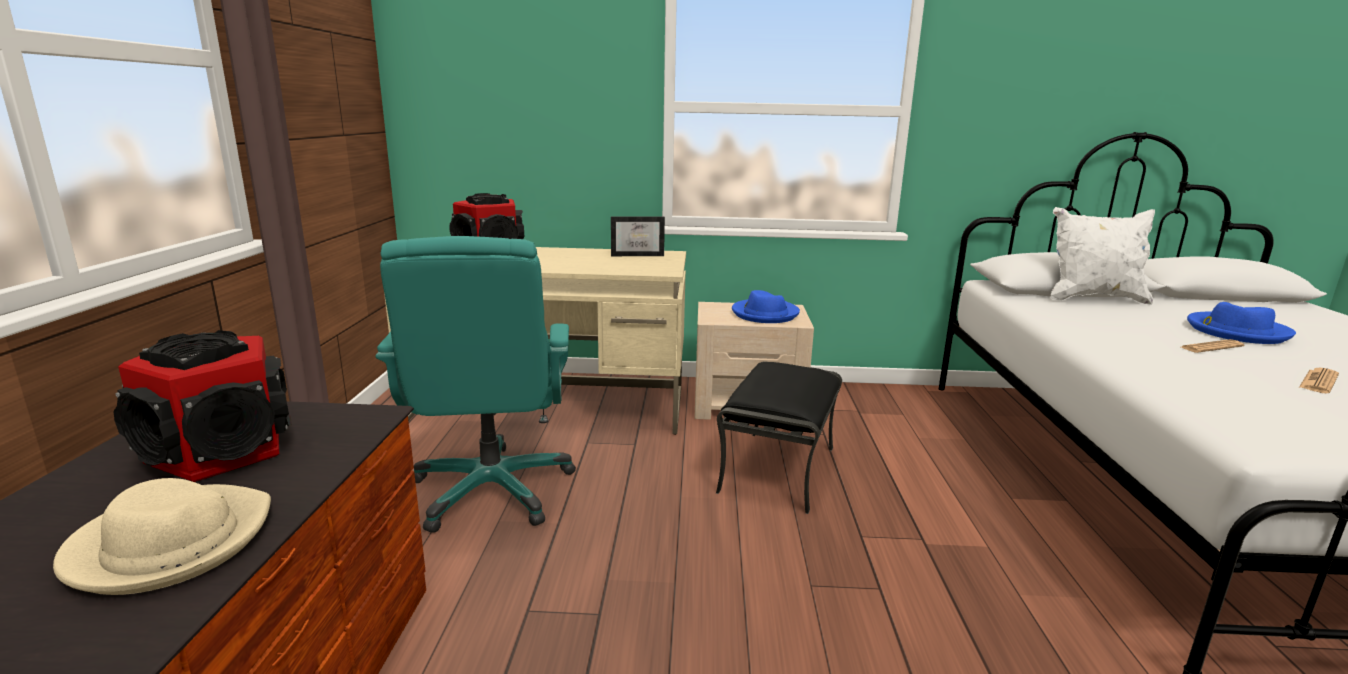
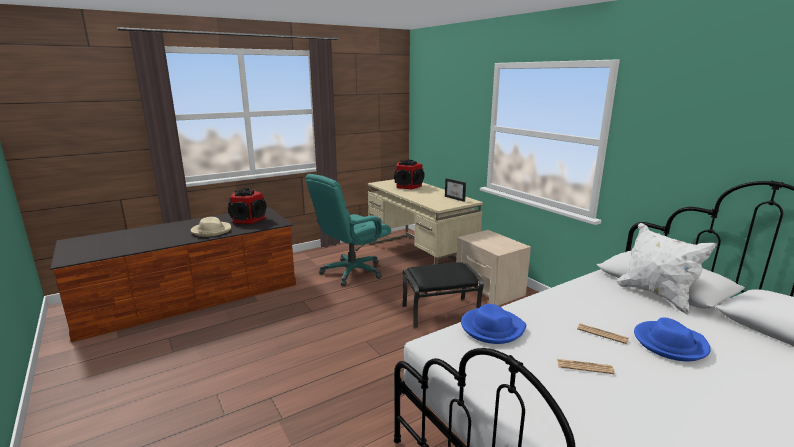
camera: 55 degrees right, 0 degrees up
blue hat [732,290,800,323] -> blue hat moved to [461,304,526,344]

